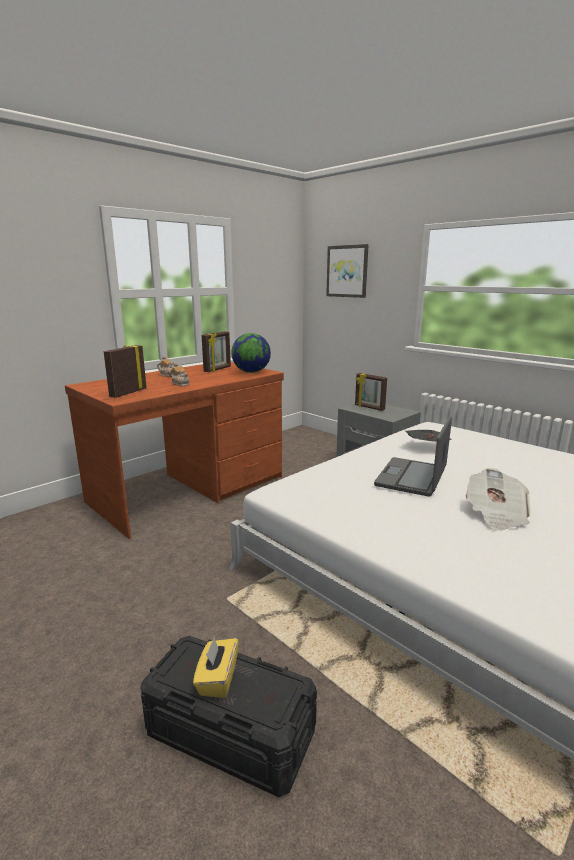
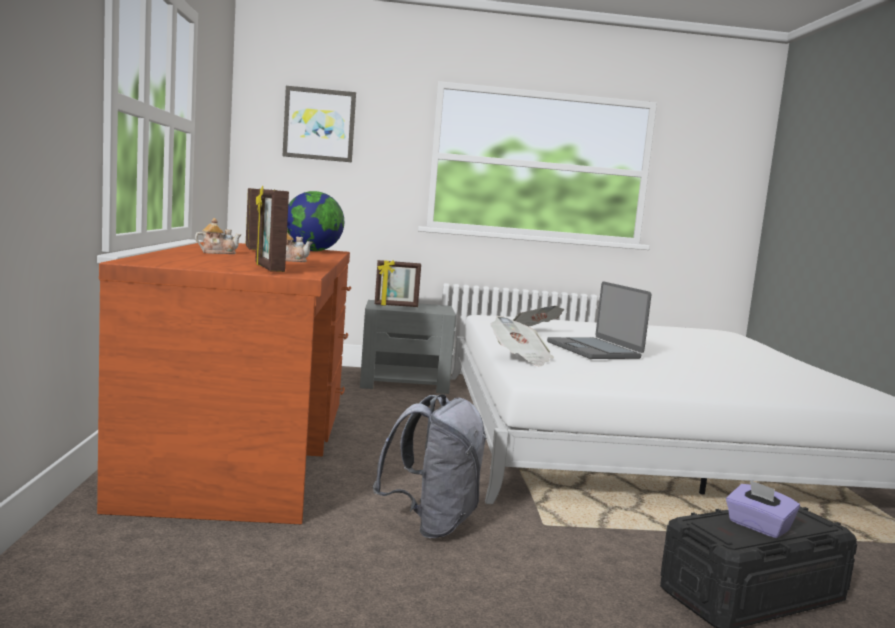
camera: 50 degrees left, 10 degrees down
yellow tissue box [193,638,238,698] -> purple tissue box [726,480,800,538]
newspaper [465,468,531,531] -> newspaper moved to [490,316,554,367]
none -> grey backpack [373,394,487,538]

